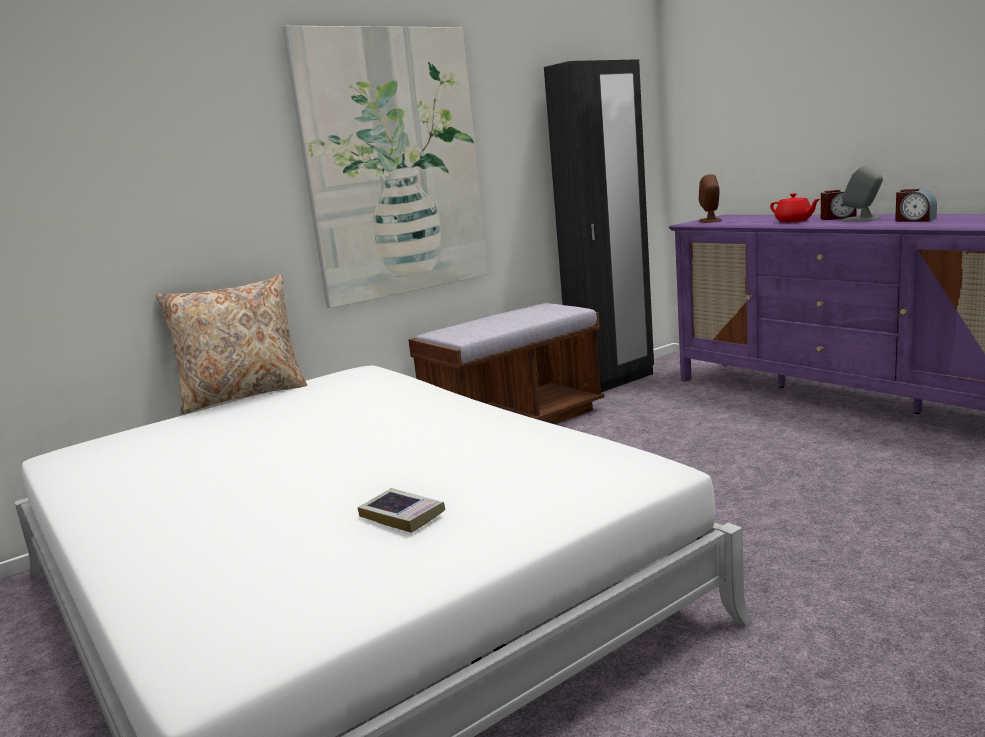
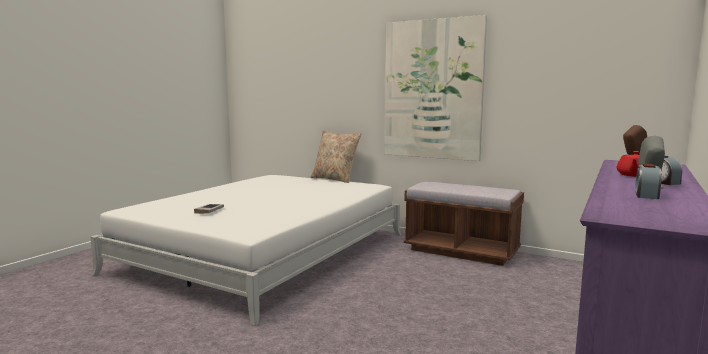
camera: 65 degrees right, 5 degrees down
black wardrobe [544,59,654,392] -> none

